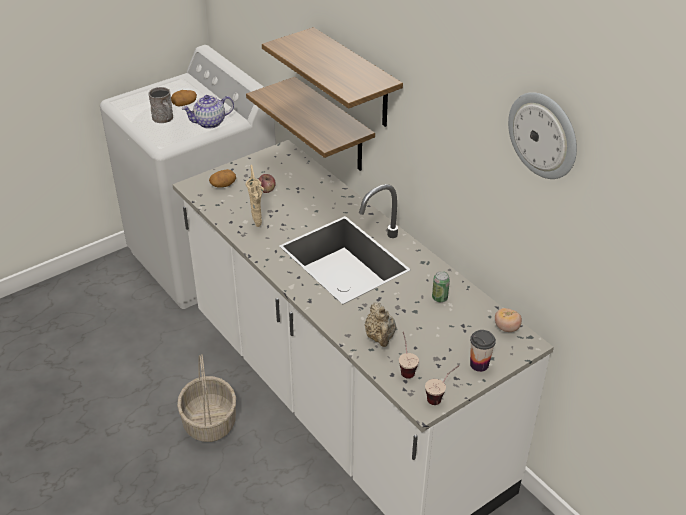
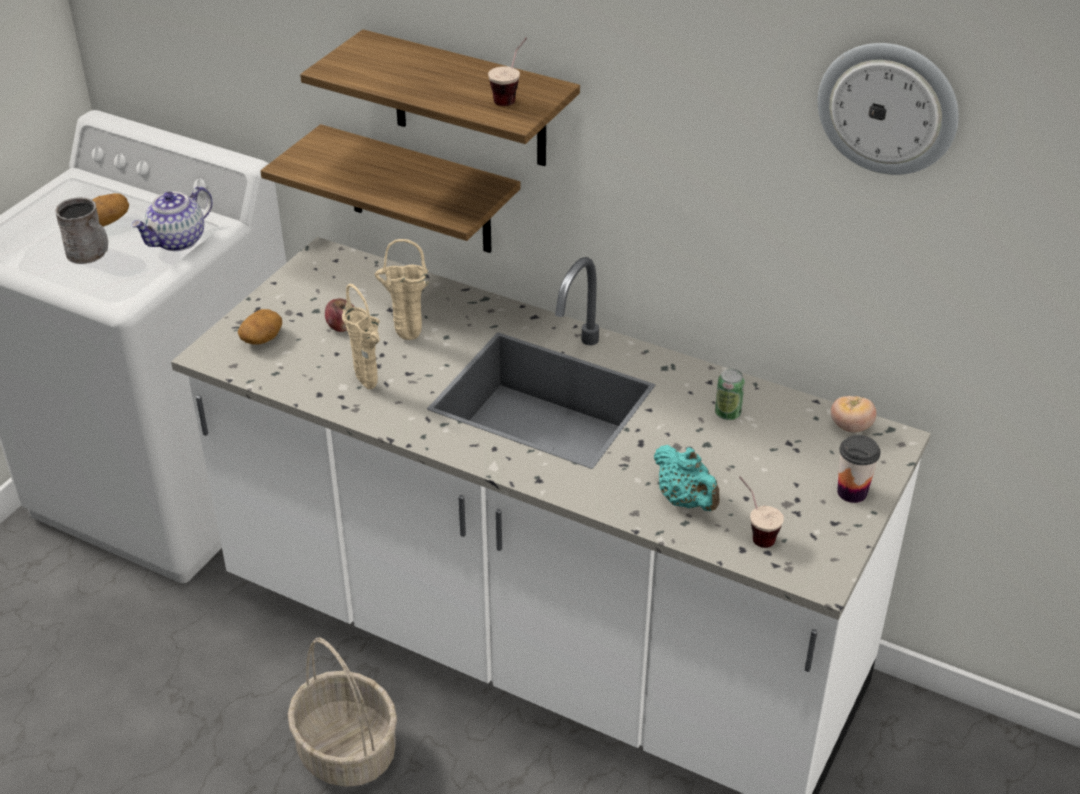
camera: 25 degrees left, 0 degrees up
beige teapot [364,302,397,347] -> turquoise teapot [654,445,720,511]
cup [425,366,459,405] -> cup moved to [488,37,527,106]
none -> beige vase [375,239,429,340]

